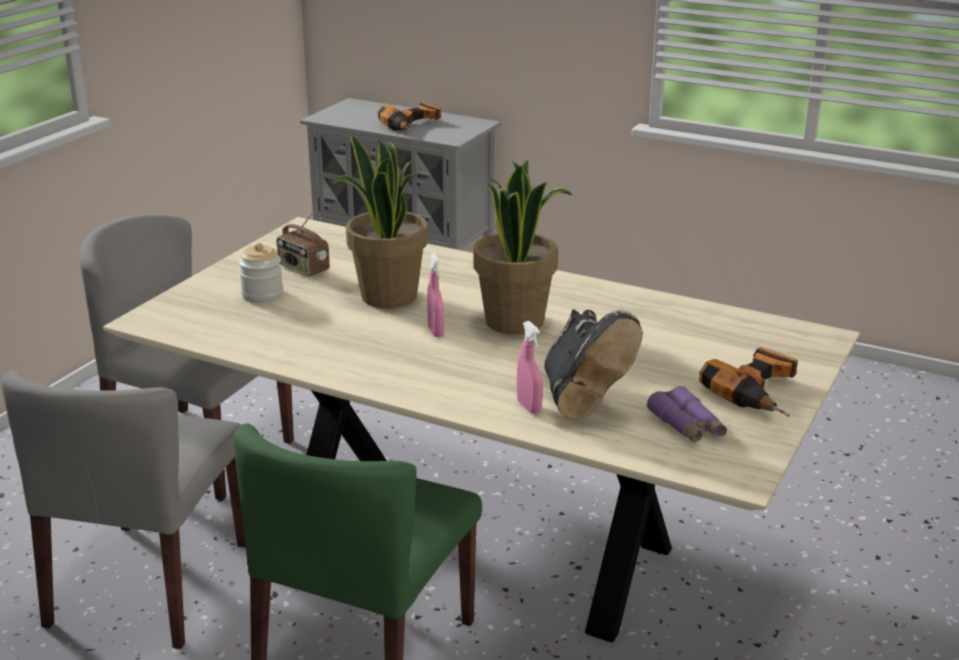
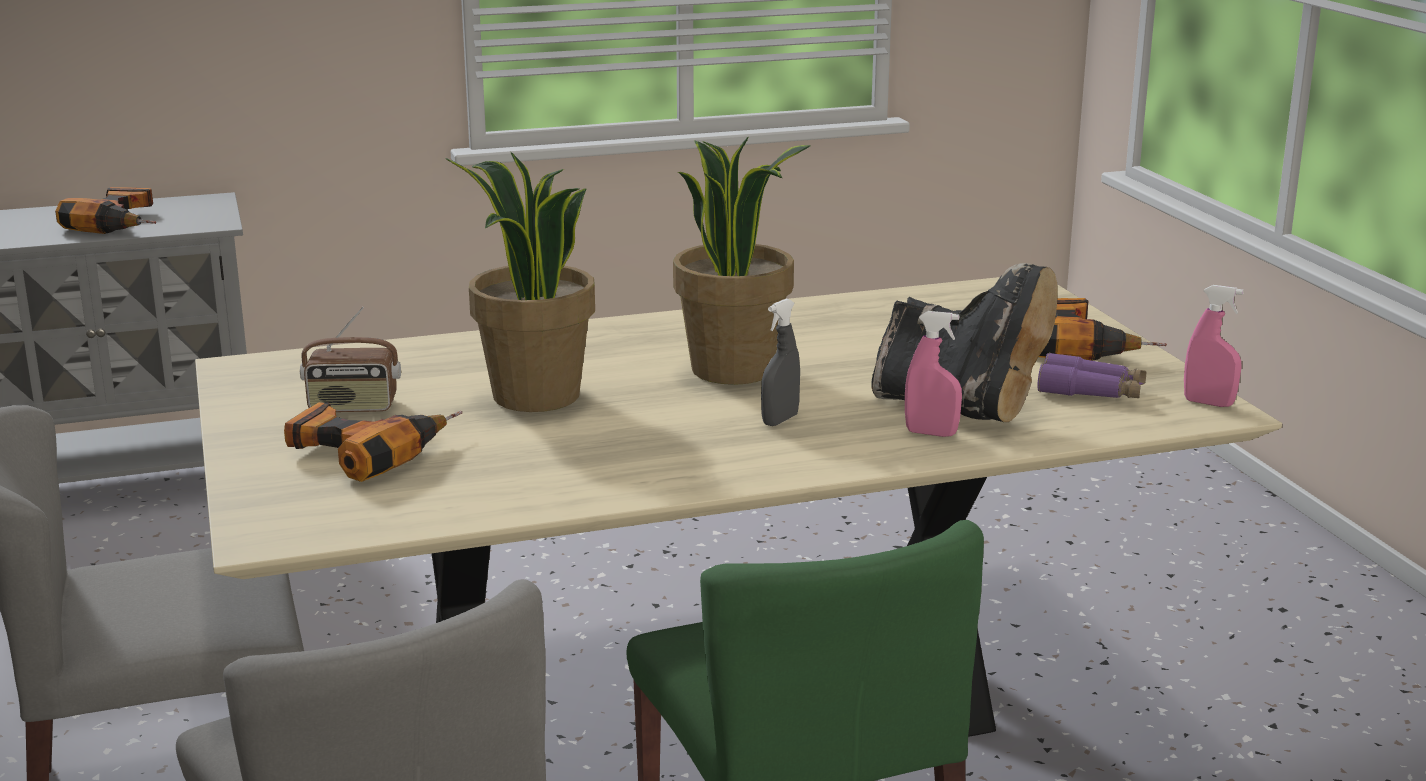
camera: 45 degrees left, 5 degrees down
jar [238,243,283,303] -> power drill [284,402,462,482]
pink spray bottle [427,253,444,337] -> pink spray bottle moved to [1184,285,1244,407]
none -> grey spray bottle [761,299,800,426]

